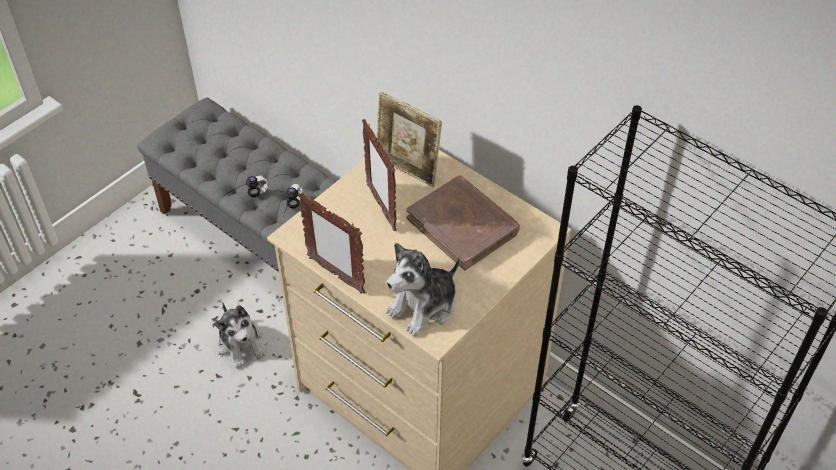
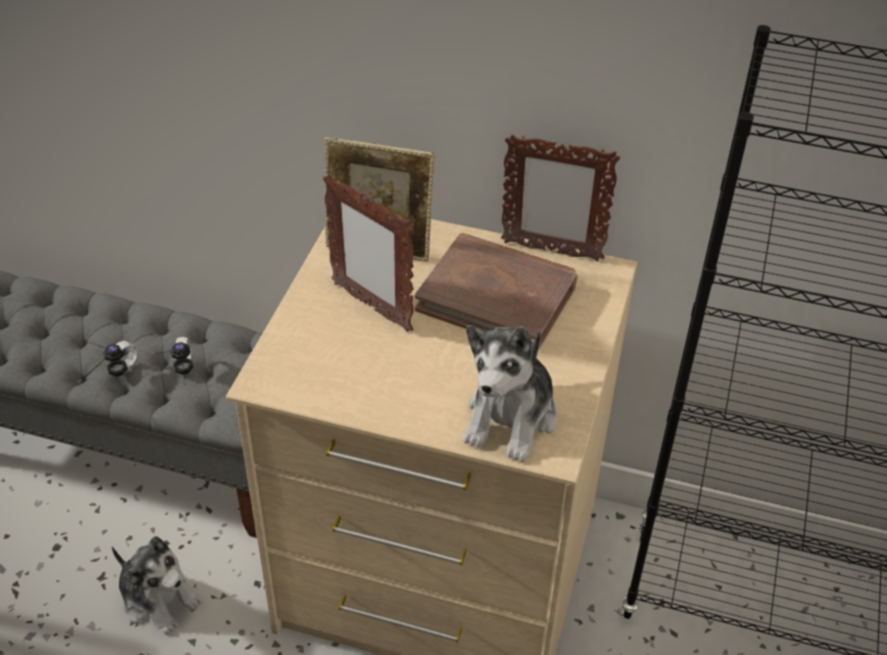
camera: 25 degrees left, 5 degrees down
picture frame [298,193,366,294] -> picture frame moved to [501,134,620,262]

